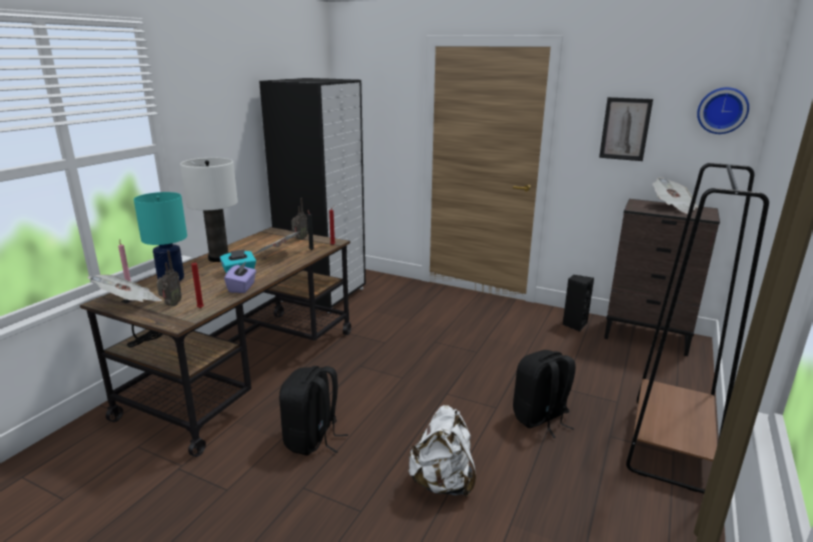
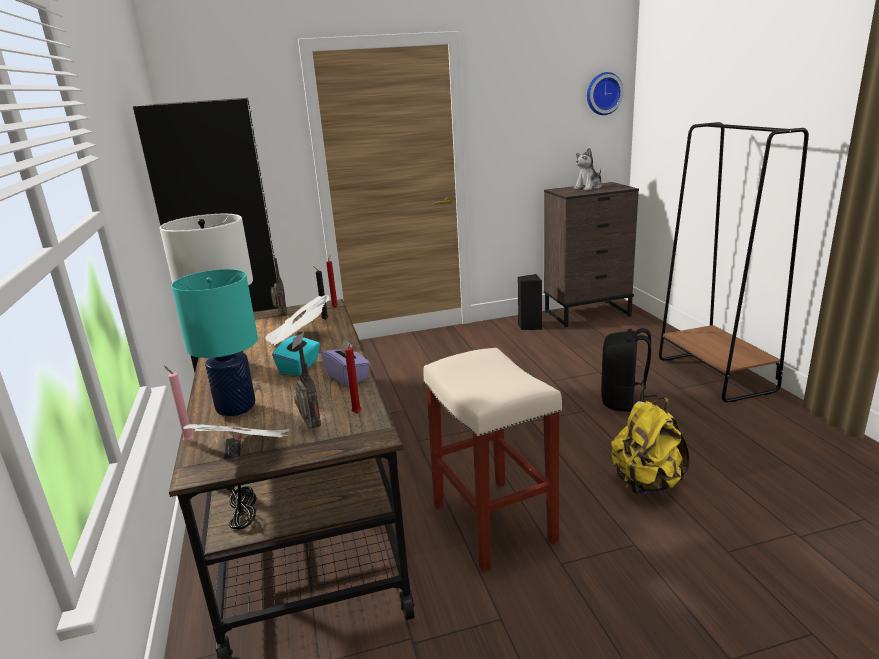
camera: 40 degrees left, 0 degrees up
black backpack [279,366,348,456] -> beige stool [423,348,562,571]
white backpack [409,405,476,497] -> yellow backpack [611,398,690,494]
picture [599,97,653,161] -> none
newspaper [653,177,699,214] -> plush toy [573,148,602,190]

